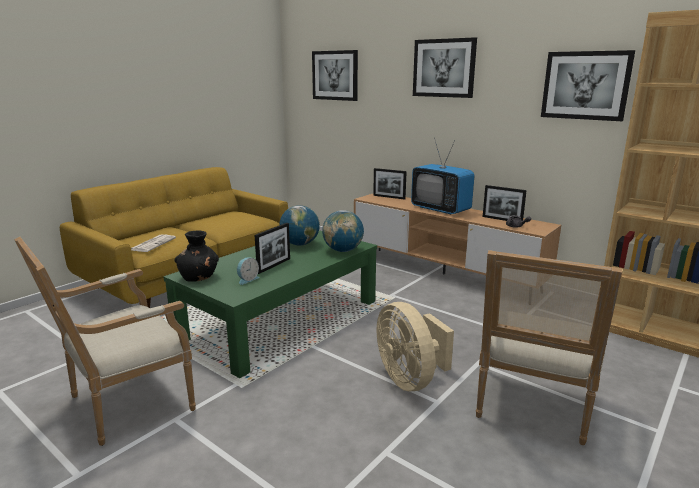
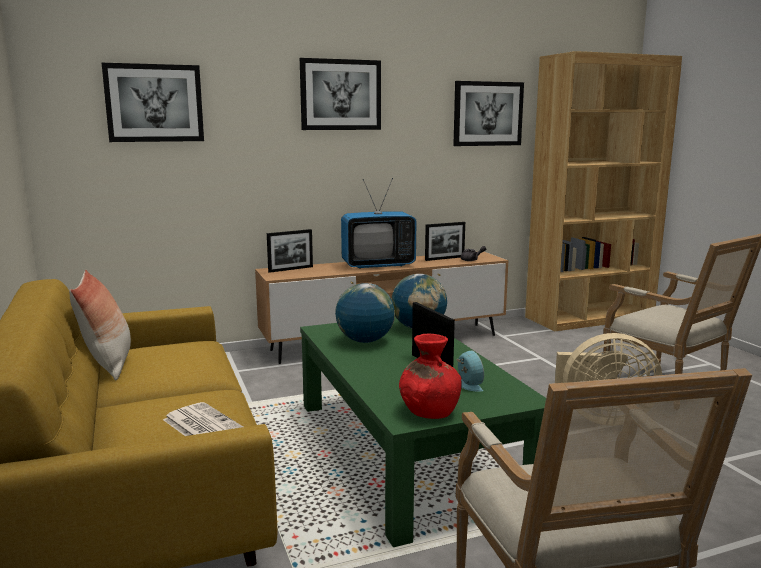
camera: 60 degrees left, 5 degrees down
black vase [174,230,219,282] -> red vase [399,333,462,419]
none -> pillow [69,270,131,380]

